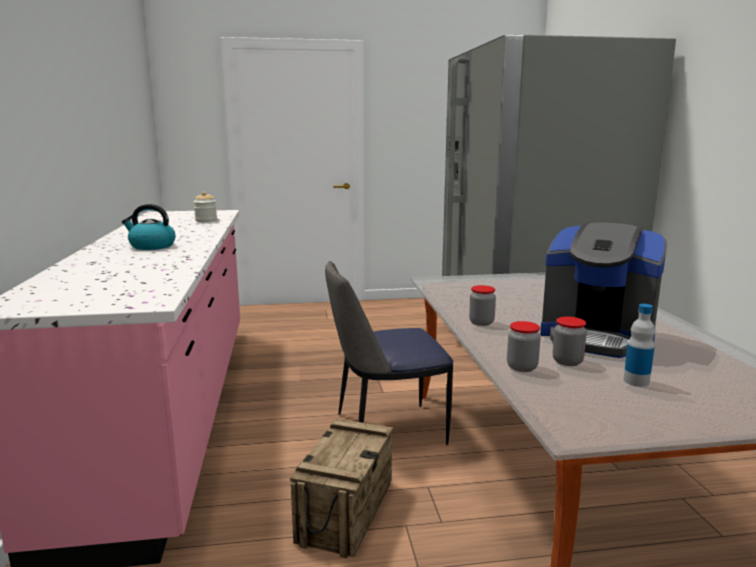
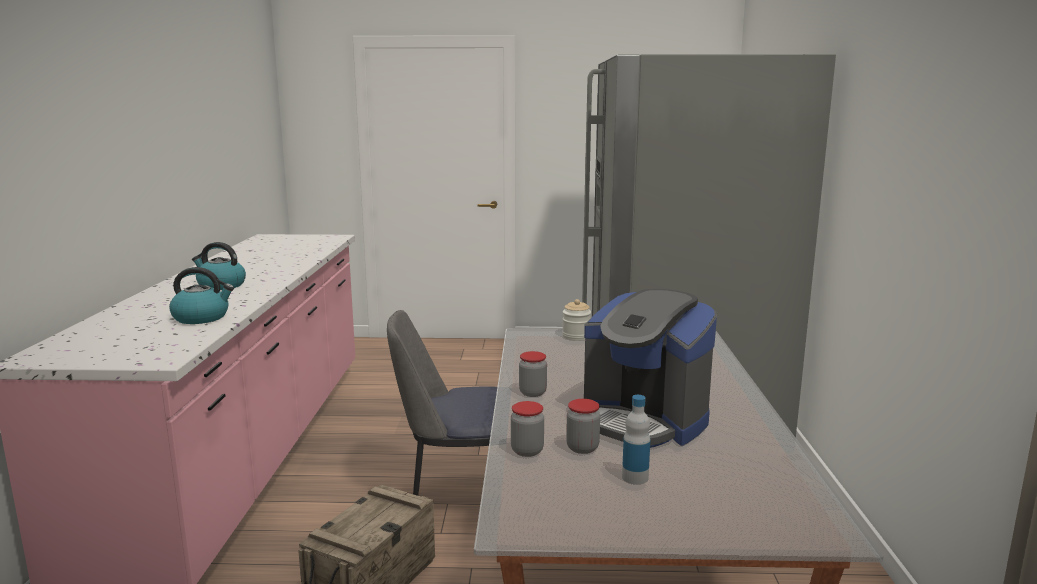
camera: 10 degrees right, 0 degrees up
jar [194,192,217,222] -> jar moved to [562,299,591,341]
none -> kettle [169,267,234,324]

